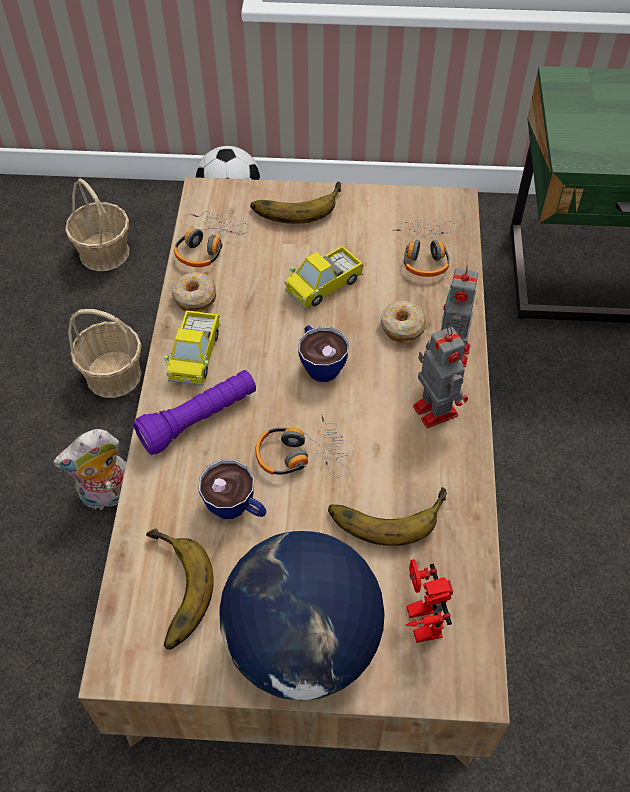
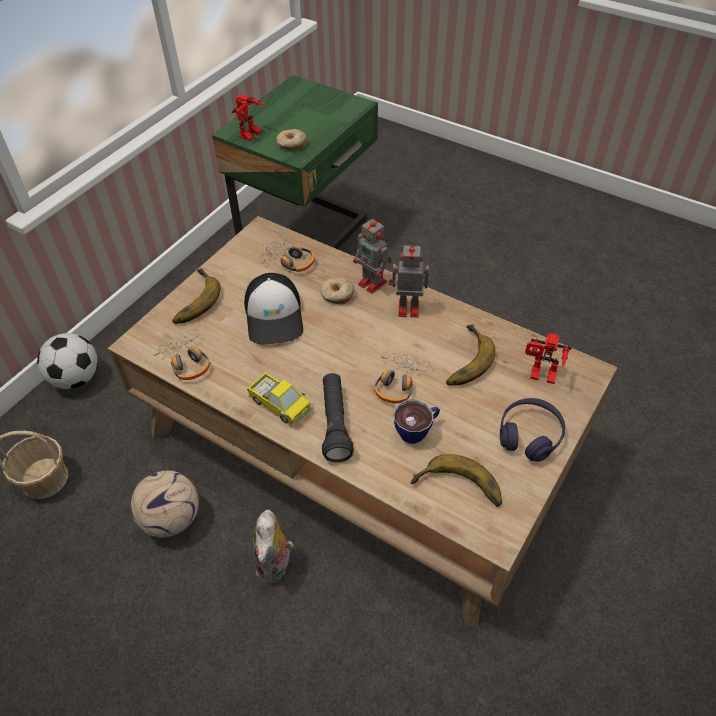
camera: 60 degrees left, 5 degrees down
basket [68,309,142,398] -> football [131,470,199,538]
purple flashlight [133,370,256,455] -> black flashlight [322,373,354,462]
donut [172,272,216,312] -> donut moved to [276,129,307,151]
globe [220,531,385,700] -> purple headphones [500,398,565,462]
toy truck [285,245,364,310] -> cap [244,273,303,344]
cup [298,325,349,382] -> none
none -> toy robot [232,95,266,141]

